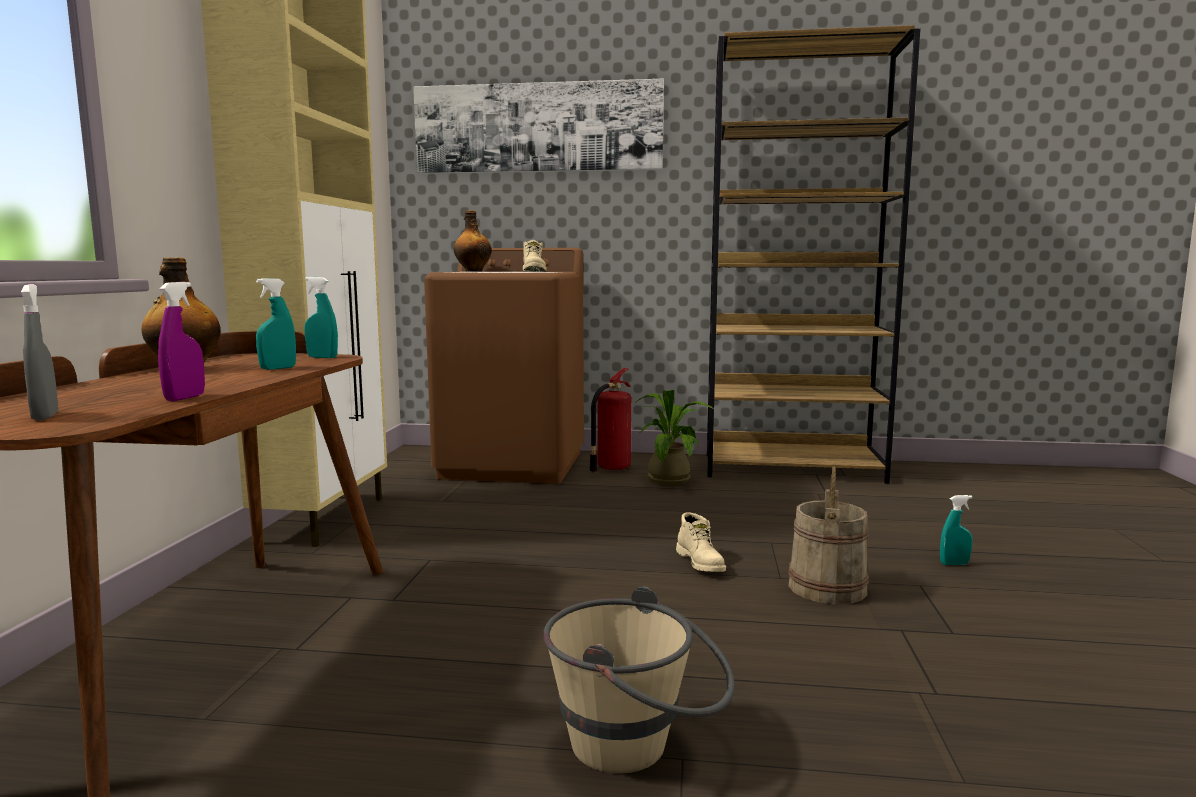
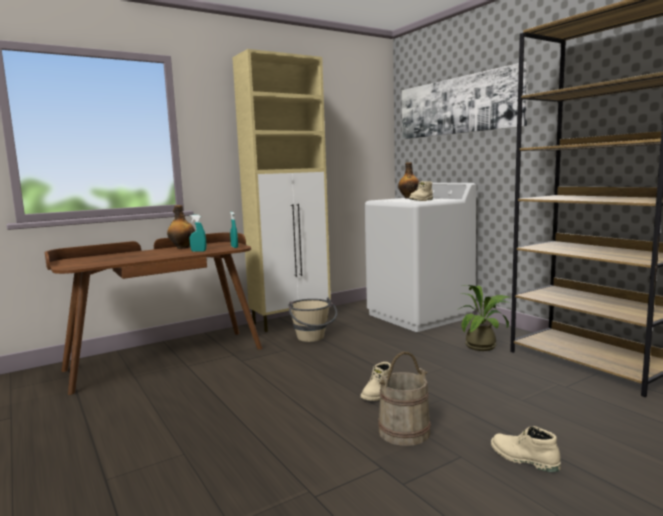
camera: 50 degrees right, 0 degrees up
grey spray bottle [21,284,58,420] -> none
purple spray bottle [158,282,205,401] -> none
brown washing machine [424,248,584,484] -> white washing machine [365,183,476,332]
beige bucket [543,586,735,774] -> beige bucket moved to [288,297,337,342]
fire extinguisher [590,368,631,472] -> none
turquoise spray bottle [940,495,972,565] -> beige boot [491,426,561,472]

